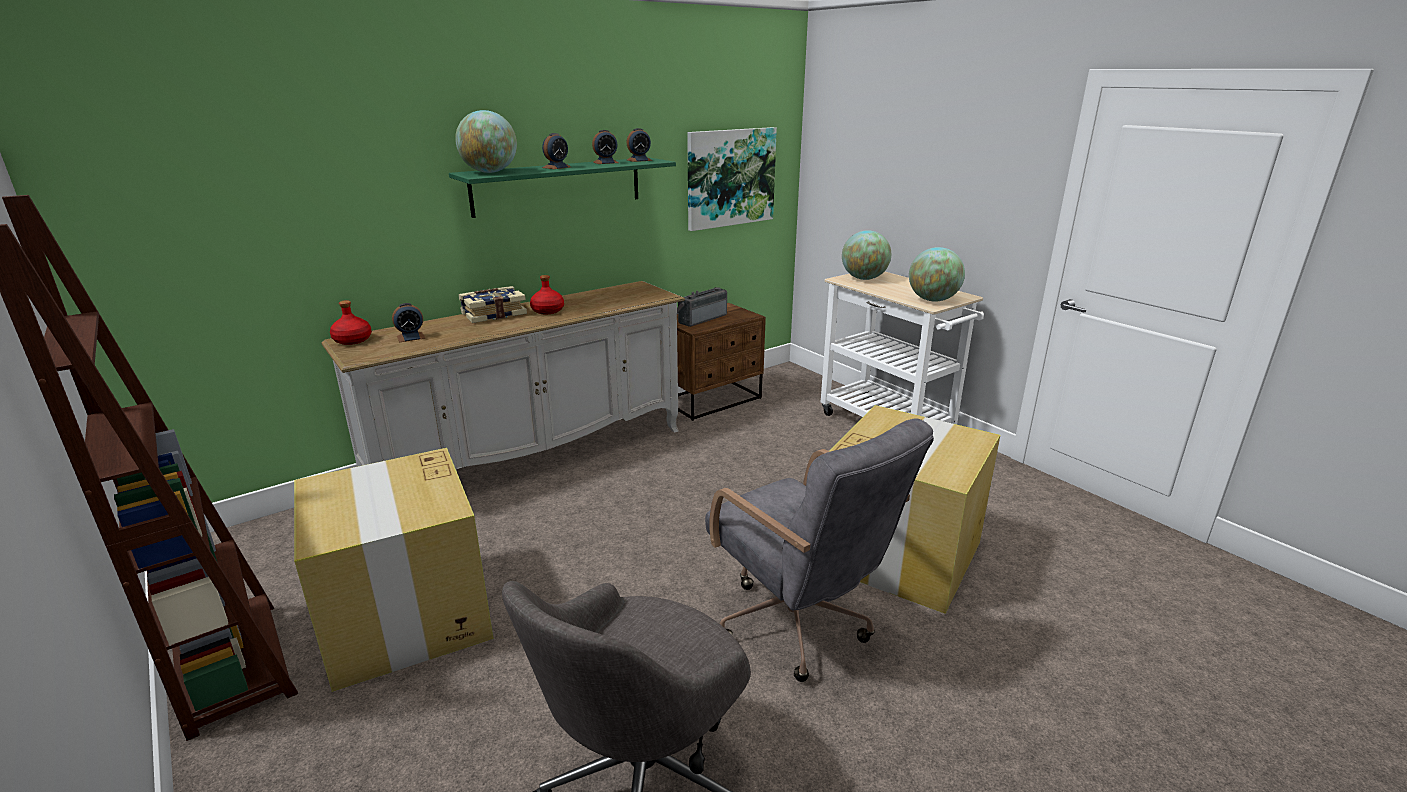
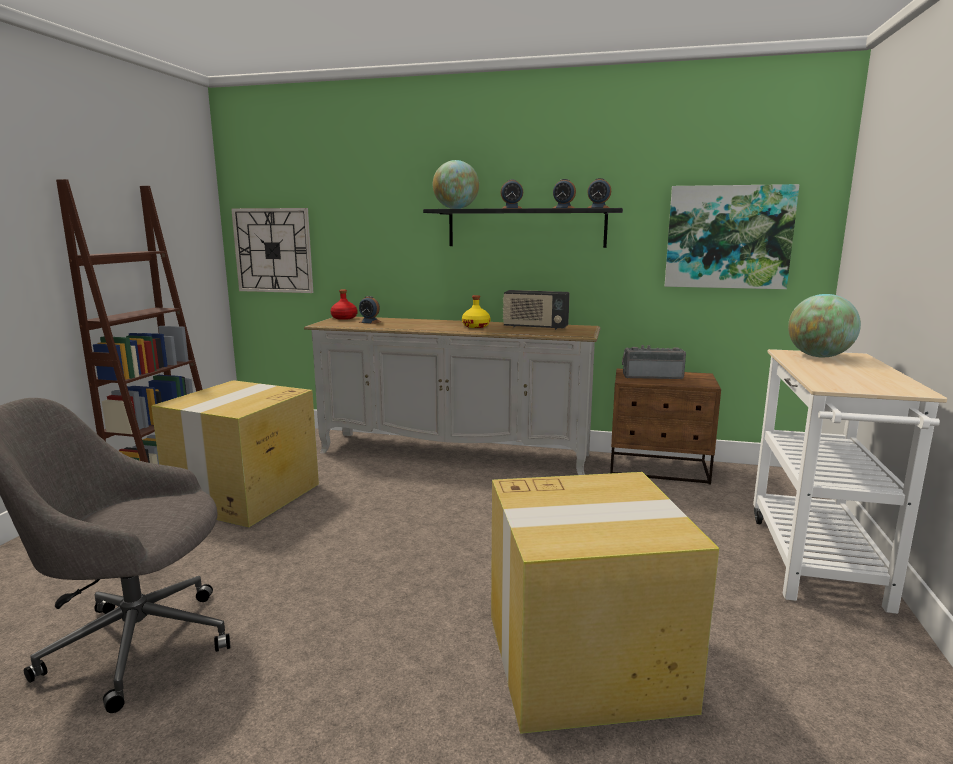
camera: 50 degrees right, 10 degrees down
green shelf [449,157,676,218] -> black shelf [423,208,623,248]
book [459,286,527,323] -> none
red bottle [530,275,564,314] -> yellow bottle [462,295,490,328]
grey office chair [705,418,934,682] -> none
globe [909,247,965,302] -> none
none -> wall clock [231,208,313,293]
none -> radio [503,290,570,330]

